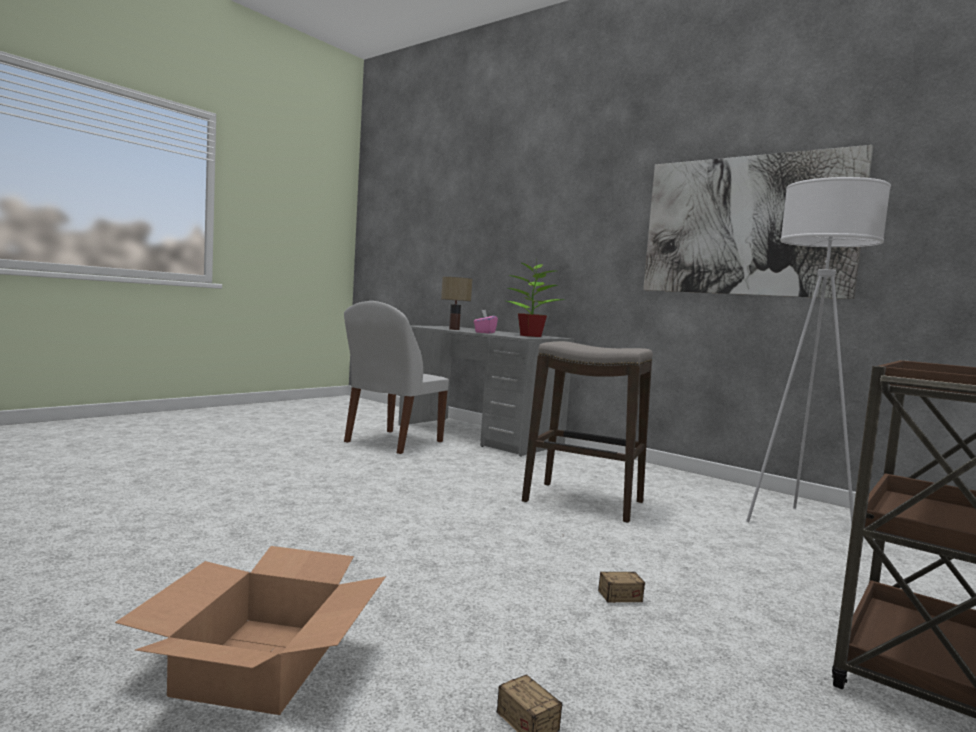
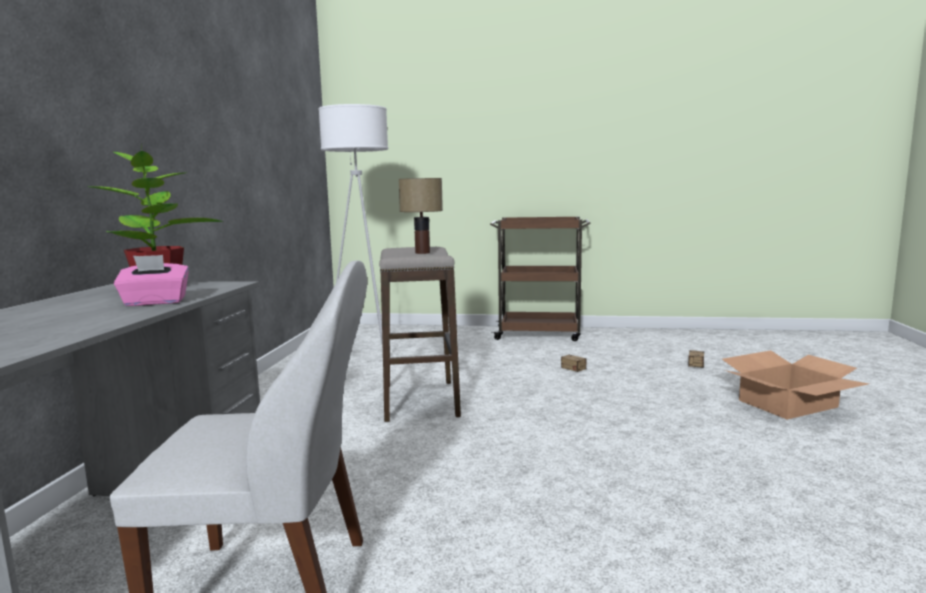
camera: 120 degrees left, 5 degrees up
table lamp [441,277,472,330] -> table lamp moved to [399,178,443,254]
picture [643,145,873,299] -> none

